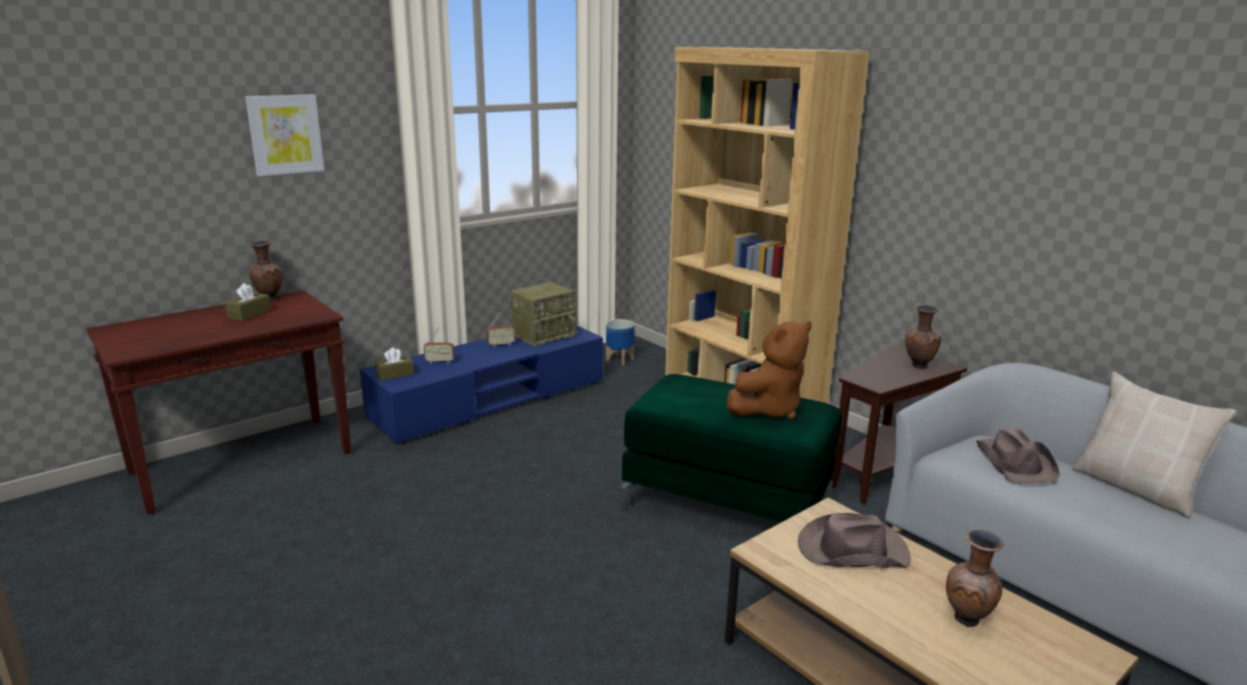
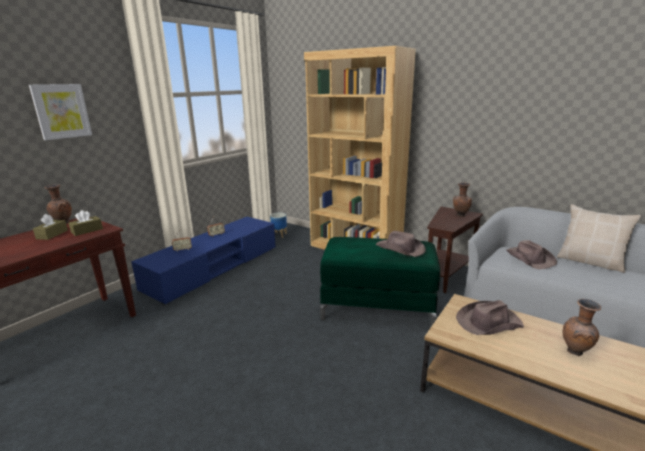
camera: 15 degrees left, 0 degrees up
brown tissue box [375,347,415,381] -> brown tissue box moved to [69,210,103,236]
radio [511,282,579,347] -> none
brown plush toy [727,321,811,420] -> brown hat [376,231,426,257]

